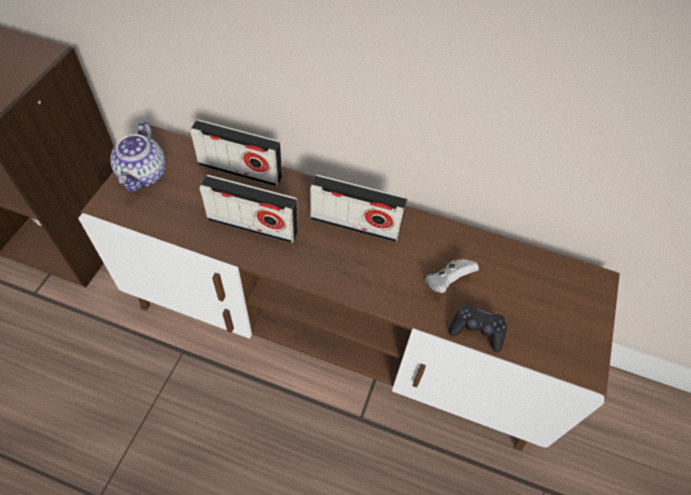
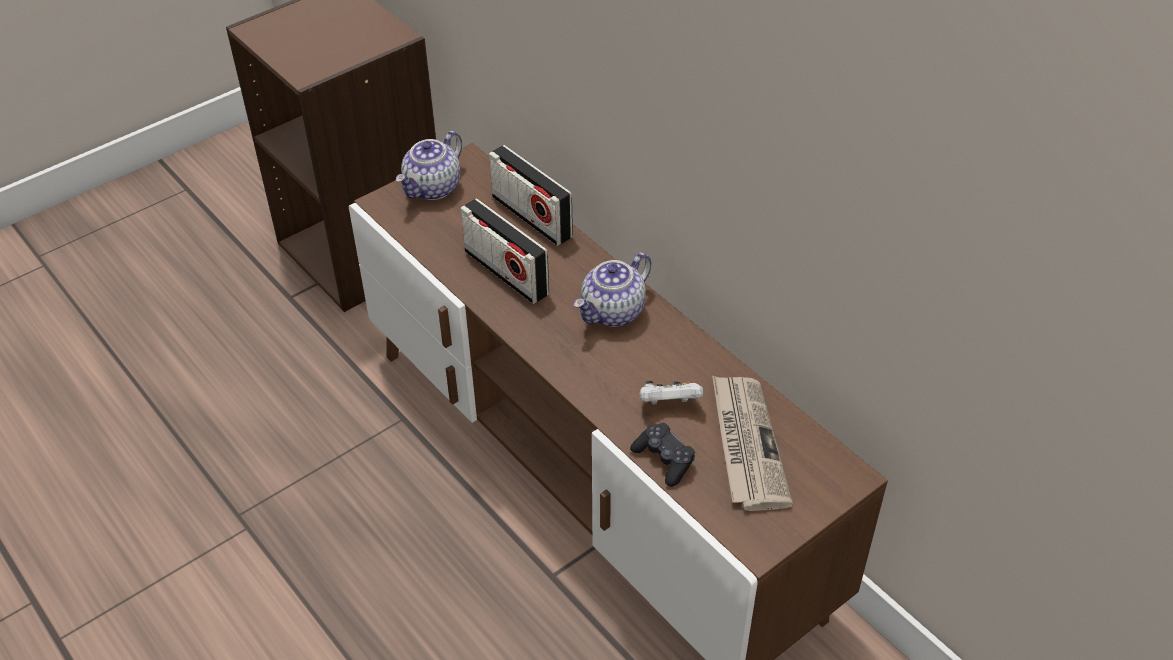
camera: 35 degrees right, 10 degrees down
radio [310,174,407,242] -> teapot [574,252,651,327]
none -> newspaper [712,375,793,511]

